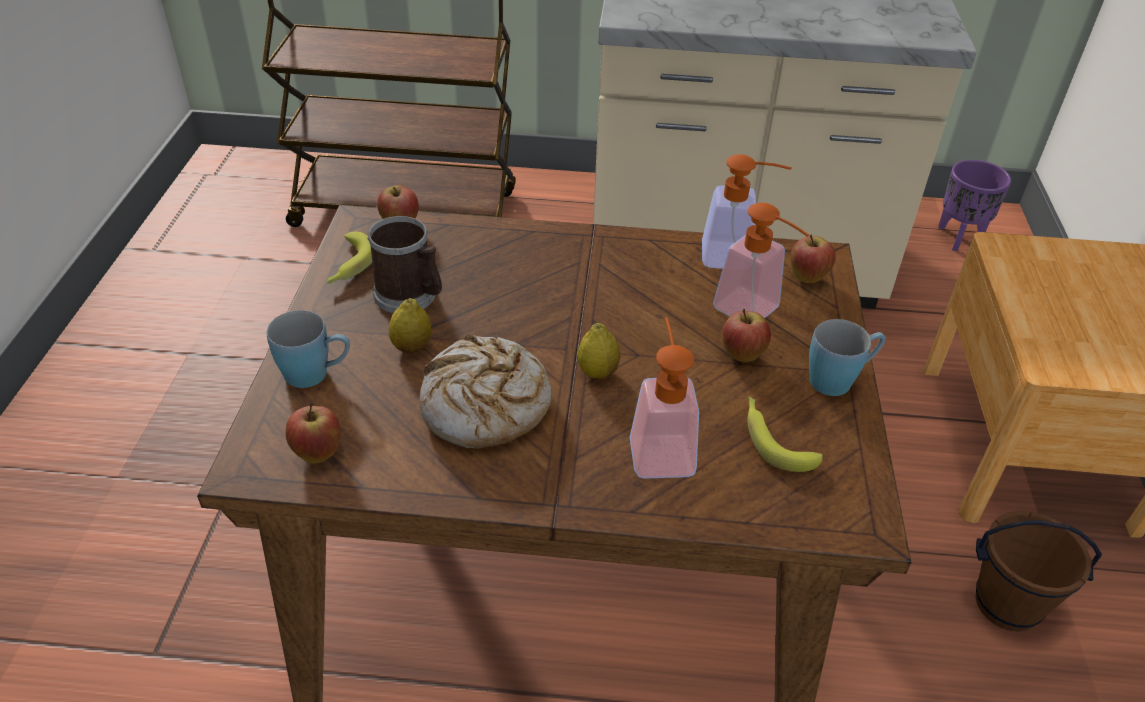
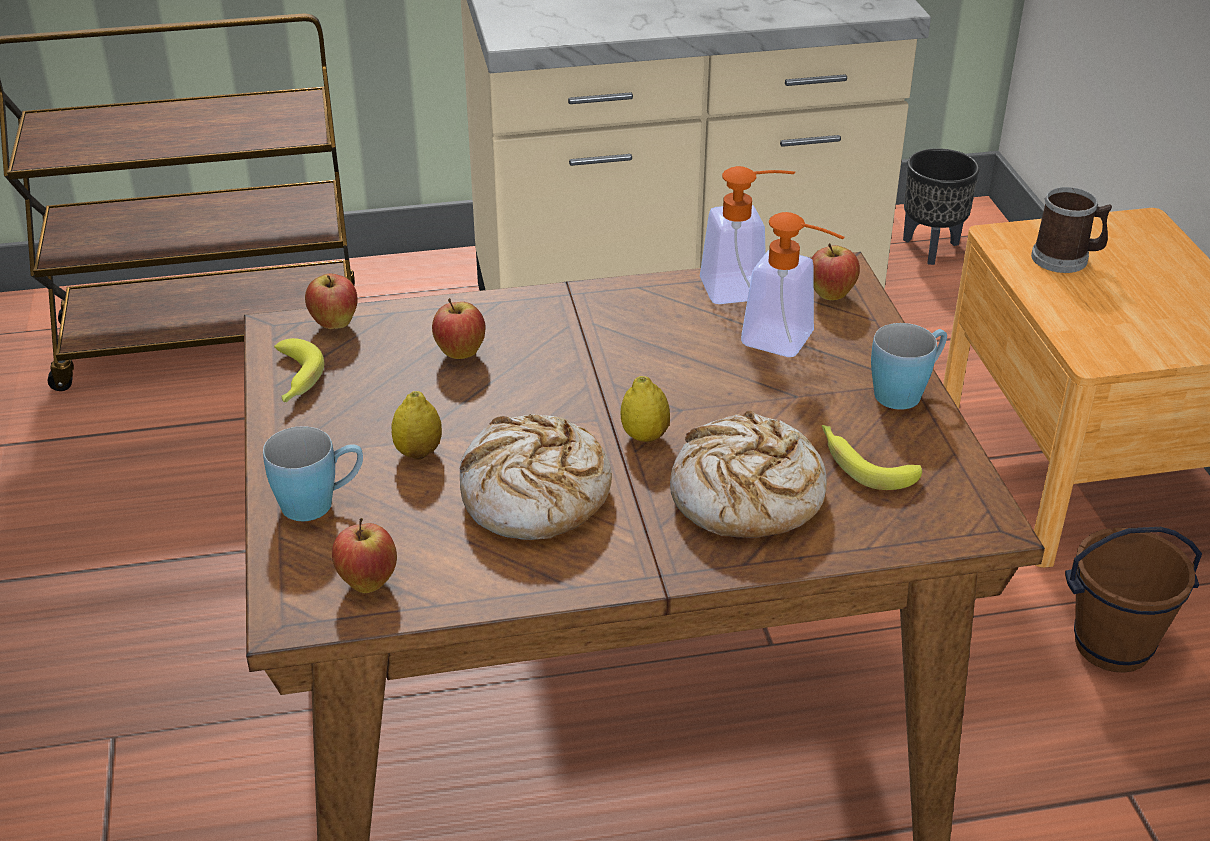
camera: 15 degrees left, 5 degrees down
mug [367,216,442,313] -> mug moved to [1031,187,1112,273]
soap dispenser [630,317,699,479] -> bread [670,410,827,538]
apple [722,309,771,362] -> apple moved to [432,298,486,359]
purple planter [938,160,1011,252] -> black planter [903,148,980,265]

